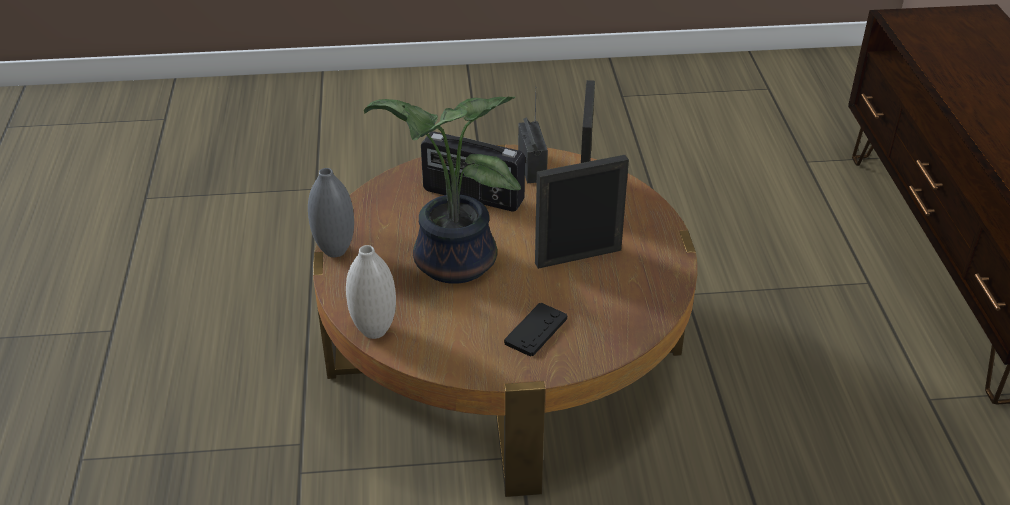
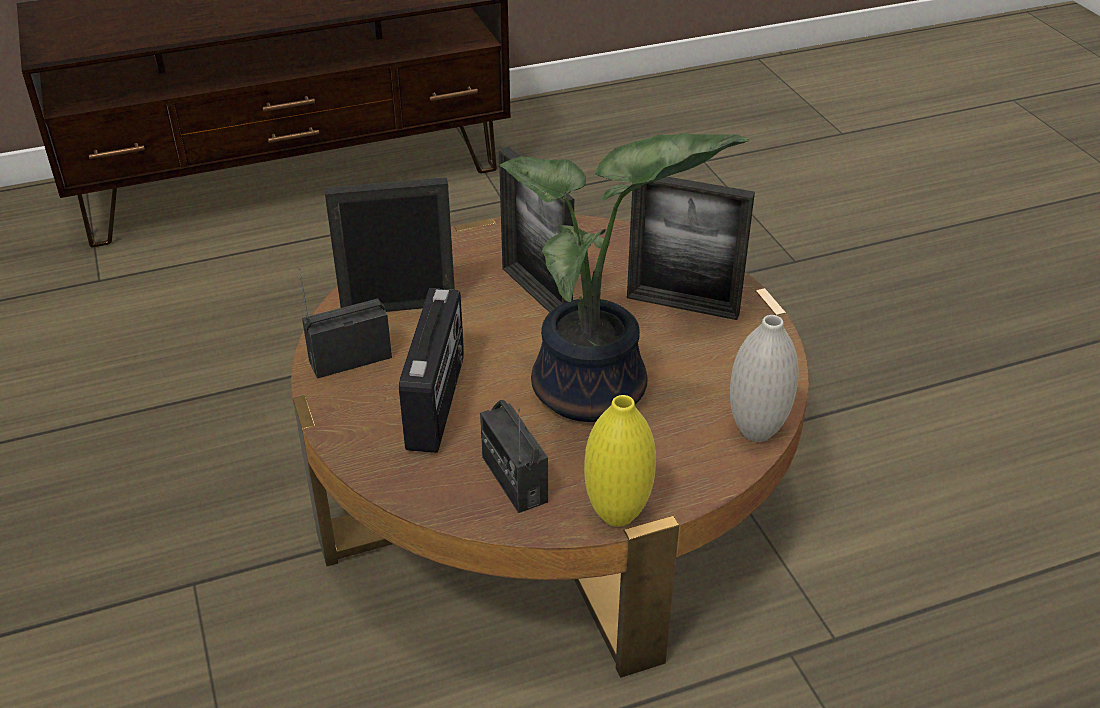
camera: 105 degrees left, 0 degrees up
grey vase [308,168,354,257] -> yellow vase [584,395,656,527]
black game controller [504,303,567,357] -> picture frame [627,176,755,320]
none -> radio [480,400,548,513]

